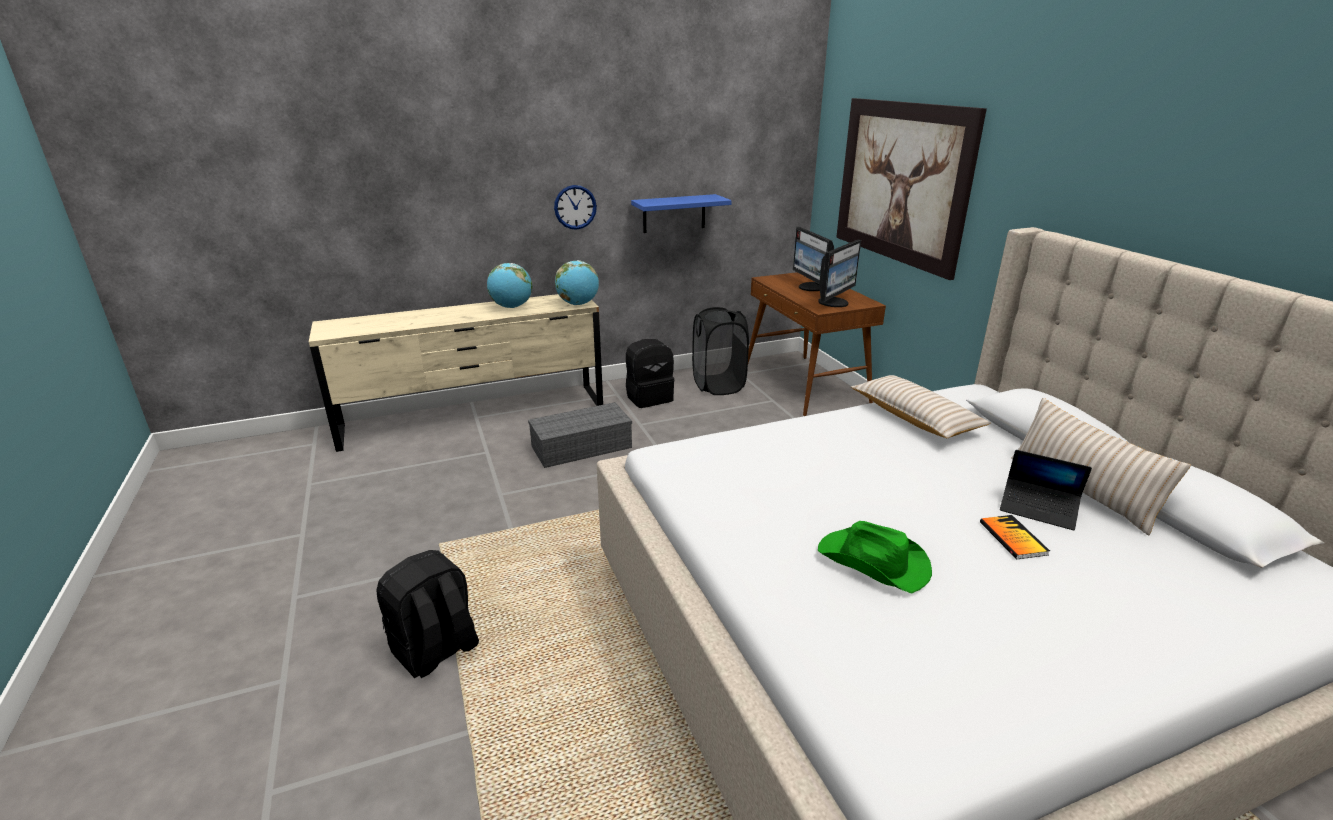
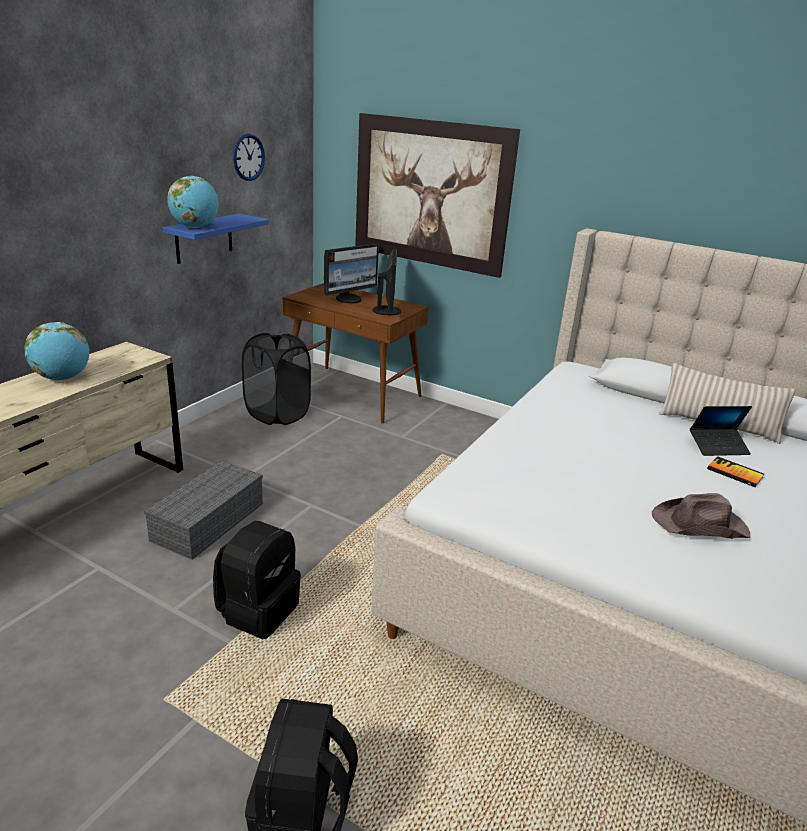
camera: 40 degrees left, 0 degrees up
wall clock [554,185,597,230] -> wall clock moved to [233,134,265,181]
globe [555,260,599,305] -> globe moved to [167,176,219,228]
black backpack [626,339,674,408] -> black backpack moved to [213,521,301,639]
monitor [793,227,834,291] -> monitor turned 75 degrees counterclockwise [324,243,379,303]
green hat [818,521,932,594] -> brown hat [652,493,750,539]
beige pillow [851,375,991,438] -> none

